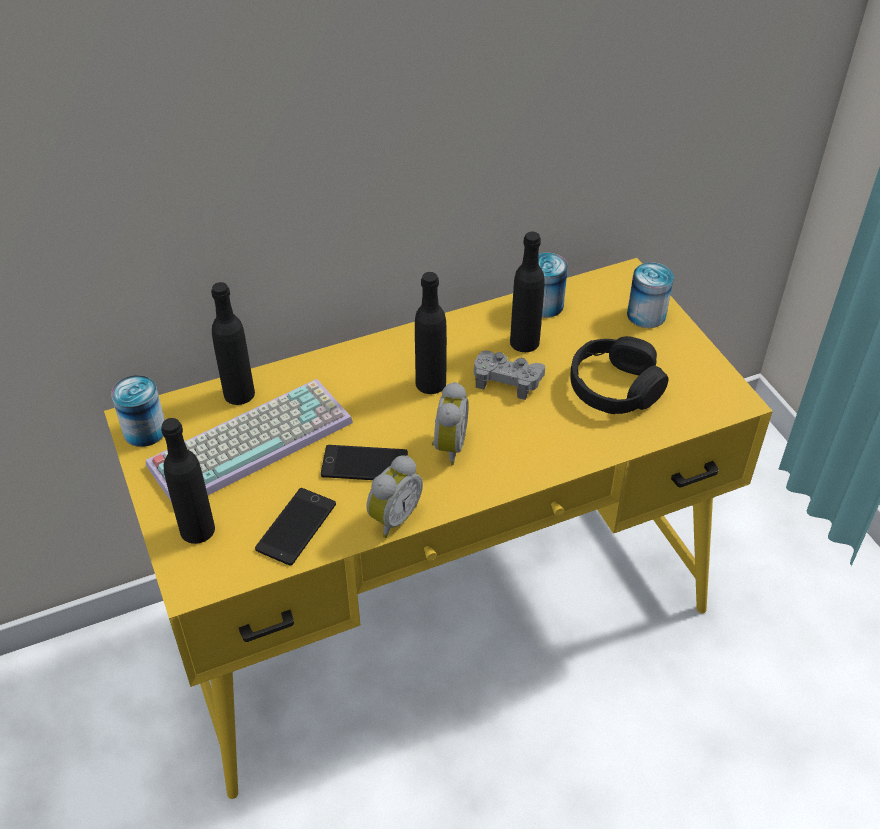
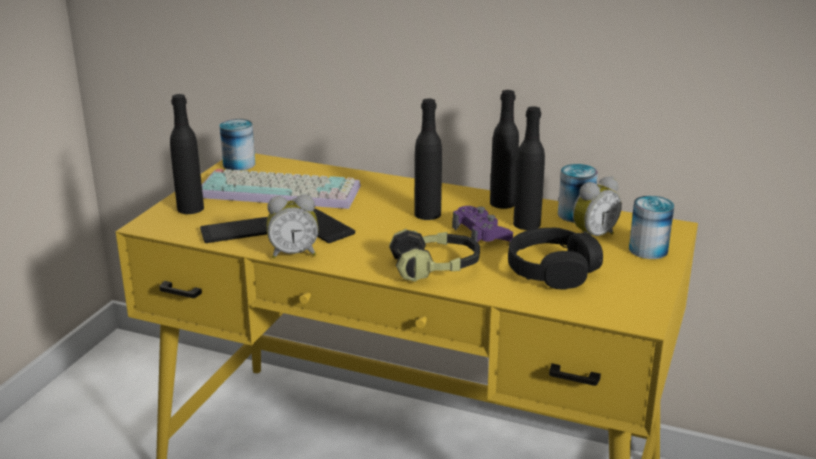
camera: 45 degrees right, 20 degrees down
black bottle [211,282,255,405] -> black bottle moved to [490,90,519,209]
alarm clock [431,382,469,465] -> alarm clock moved to [573,176,622,236]
grey game controller [474,350,545,400] -> purple game controller [452,206,513,243]
none -> headphones [389,229,480,282]

